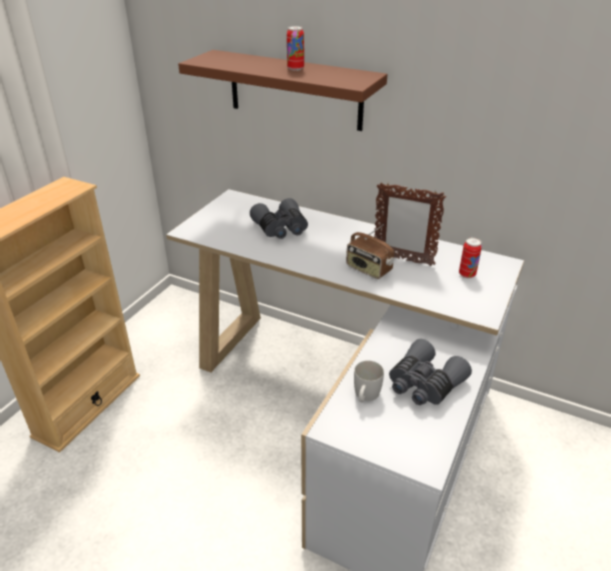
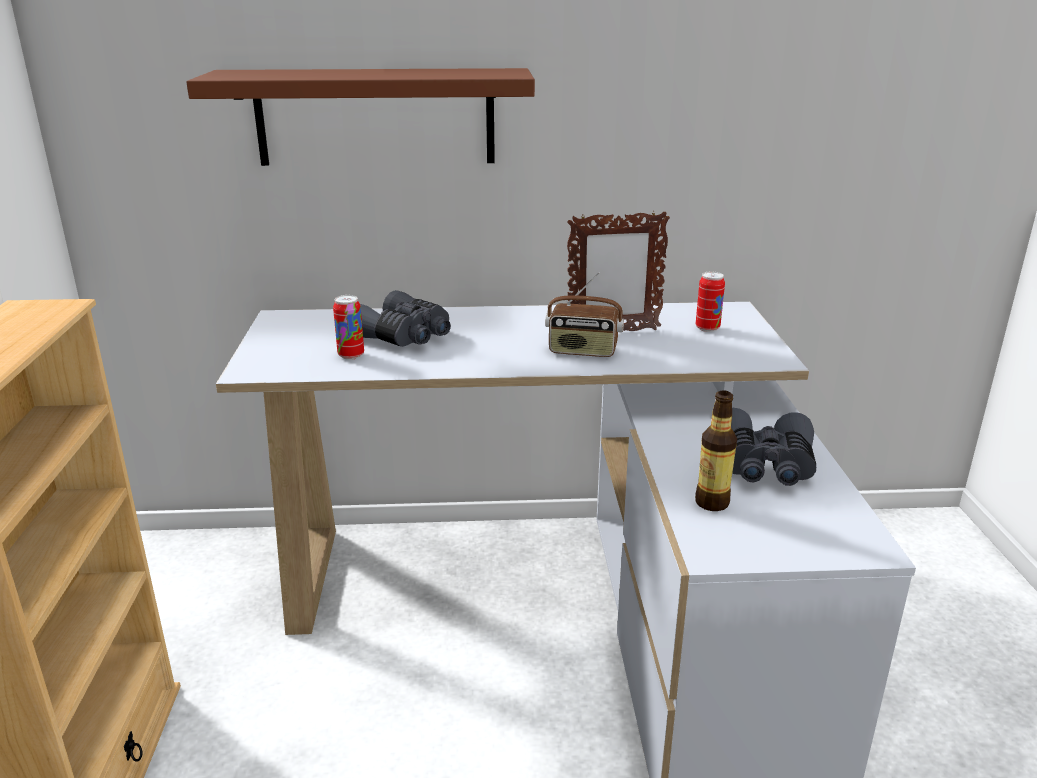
camera: 30 degrees left, 10 degrees down
can [287,26,304,71] -> can moved to [333,295,364,360]
white mug [354,361,384,402] -> bottle [695,390,737,511]

